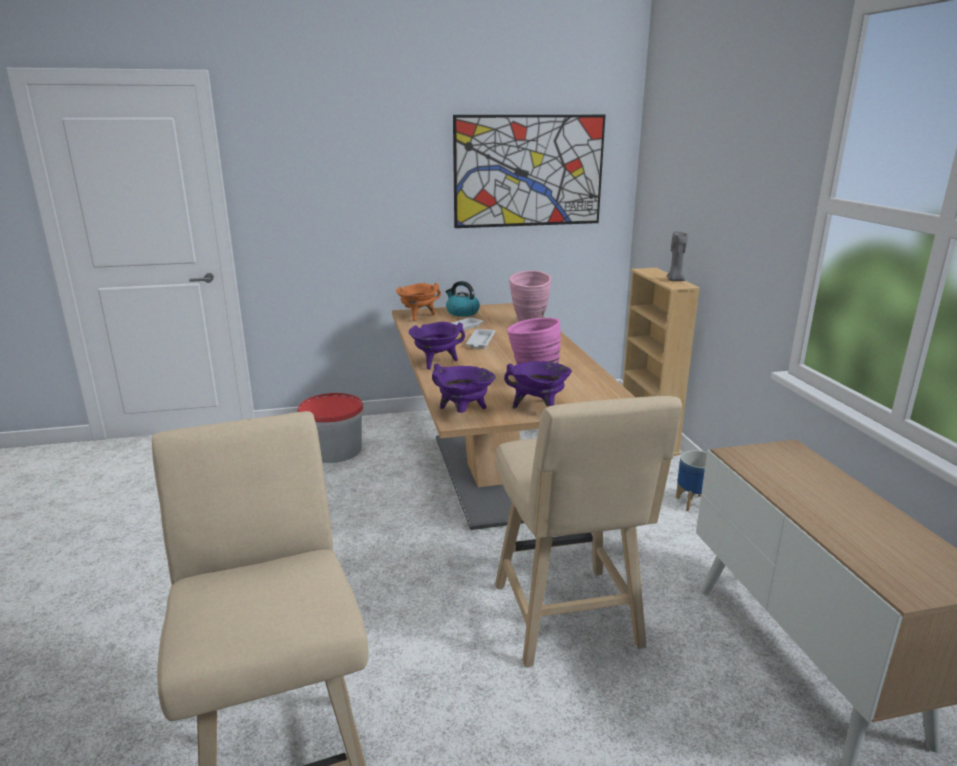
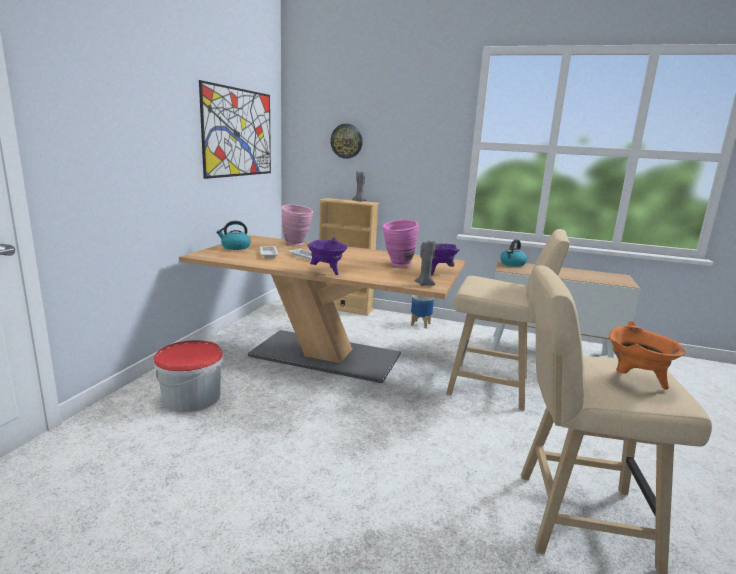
camera: 60 degrees left, 5 degrees down
orange cooking pot [396,283,441,321] -> orange cooking pot moved to [609,321,686,389]
purple cooking pot [432,363,495,413] -> grey candle [415,240,435,286]
none -> wall clock [330,124,363,159]
none -> kettle [500,240,527,267]

